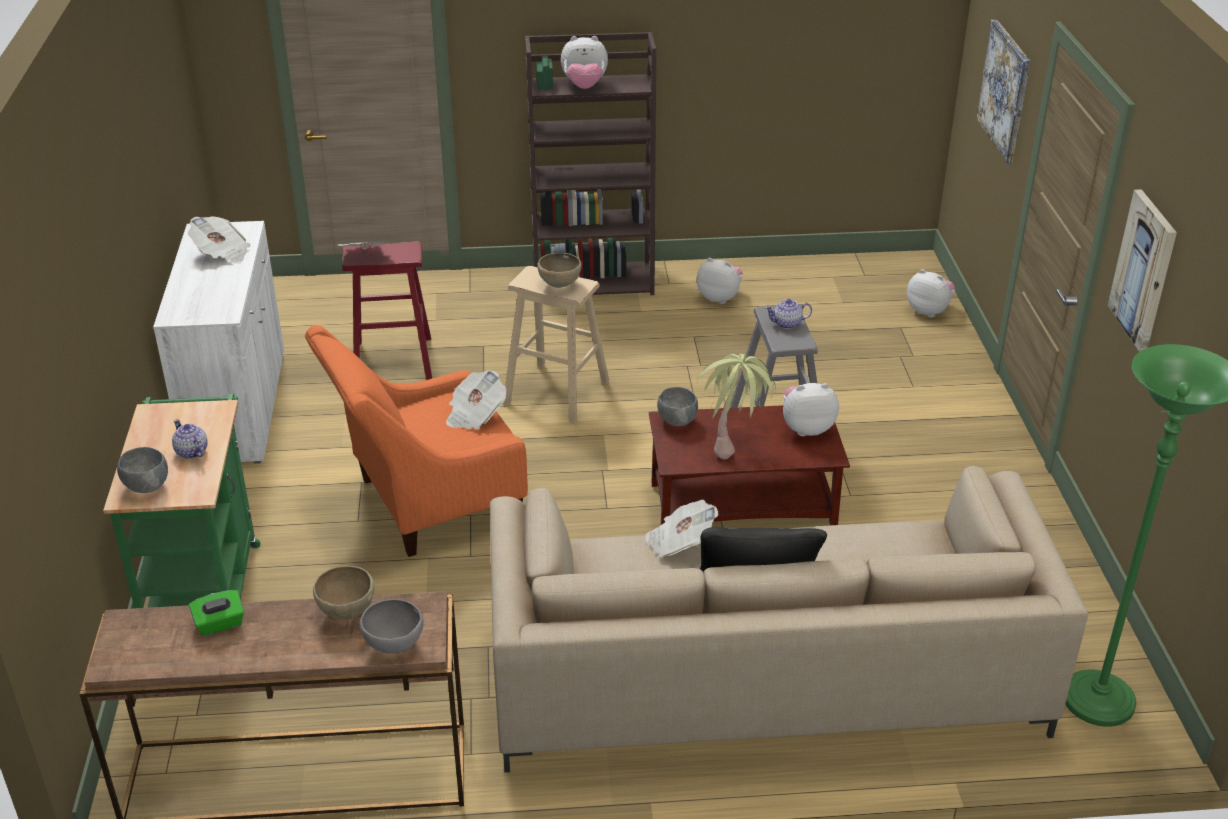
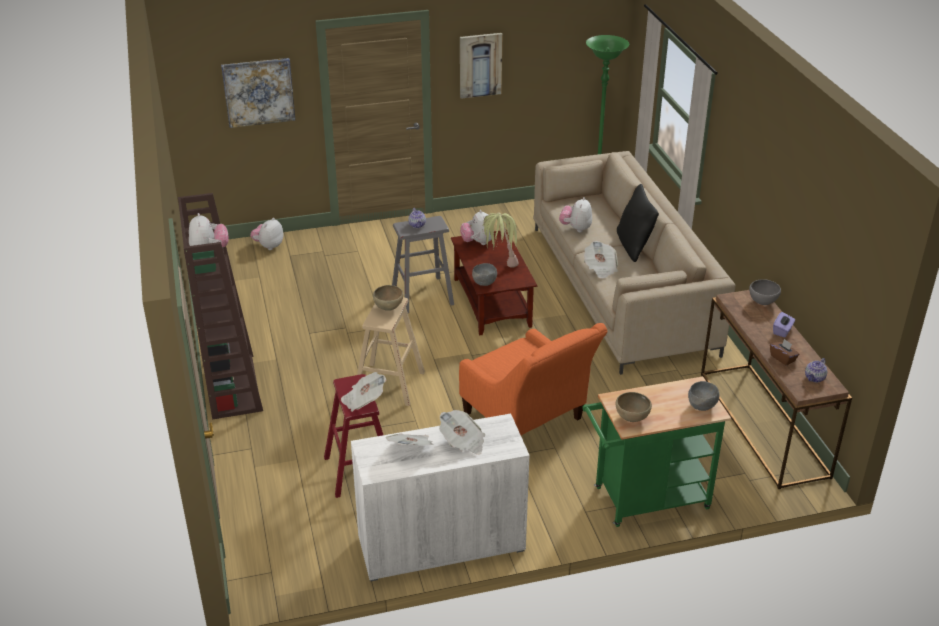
camera: 100 degrees left, 0 degrees up
teapot [172,419,208,459] -> teapot moved to [805,358,827,383]
green tissue box [189,590,244,636] -> brown tissue box [770,339,799,366]
brown bowl [313,566,375,620] -> brown bowl moved to [616,392,652,422]
newspaper [446,370,507,430] -> newspaper moved to [439,410,485,455]
plush toy [697,258,743,304] -> plush toy moved to [559,197,592,232]
none -> purple tissue box [773,312,795,338]

